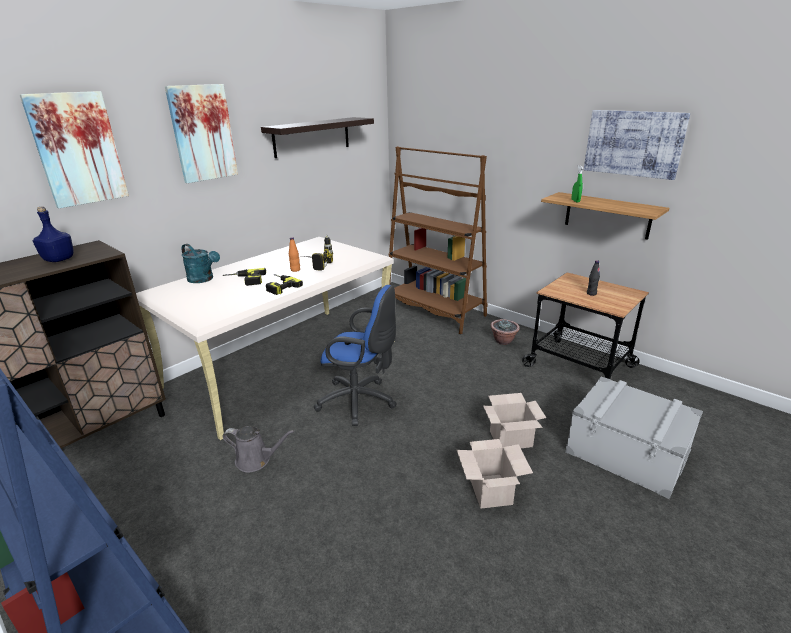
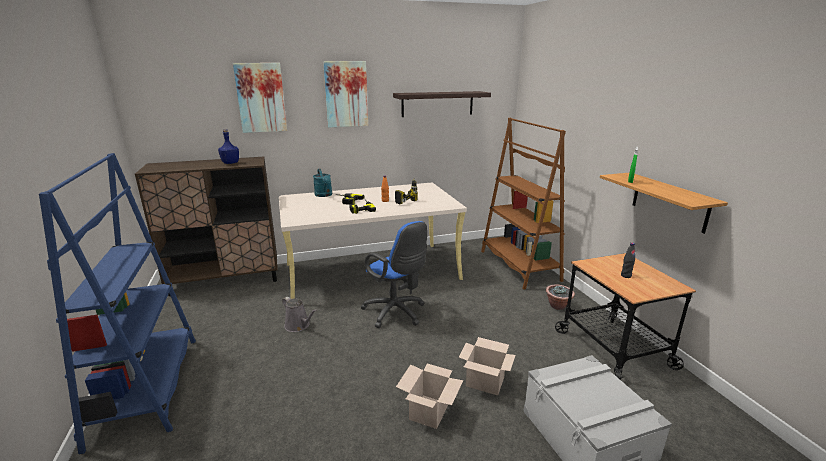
camera: 30 degrees right, 5 degrees down
picture [584,110,690,180] -> none

